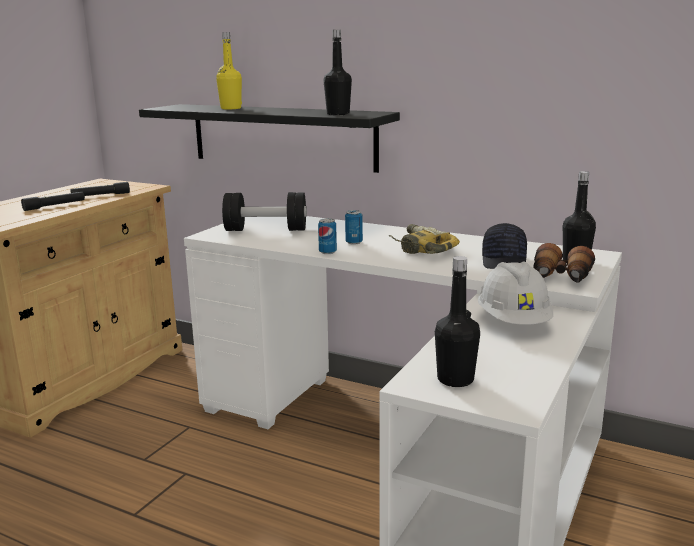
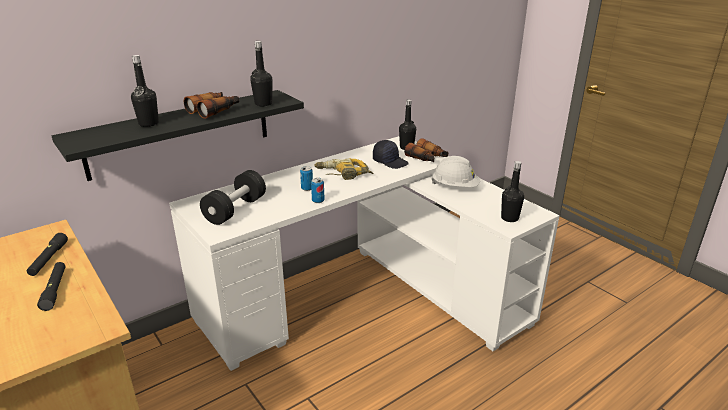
camera: 65 degrees left, 10 degrees up
yellow bottle [216,32,242,109] -> black bottle [131,55,159,127]
none -> binoculars [184,92,239,119]

